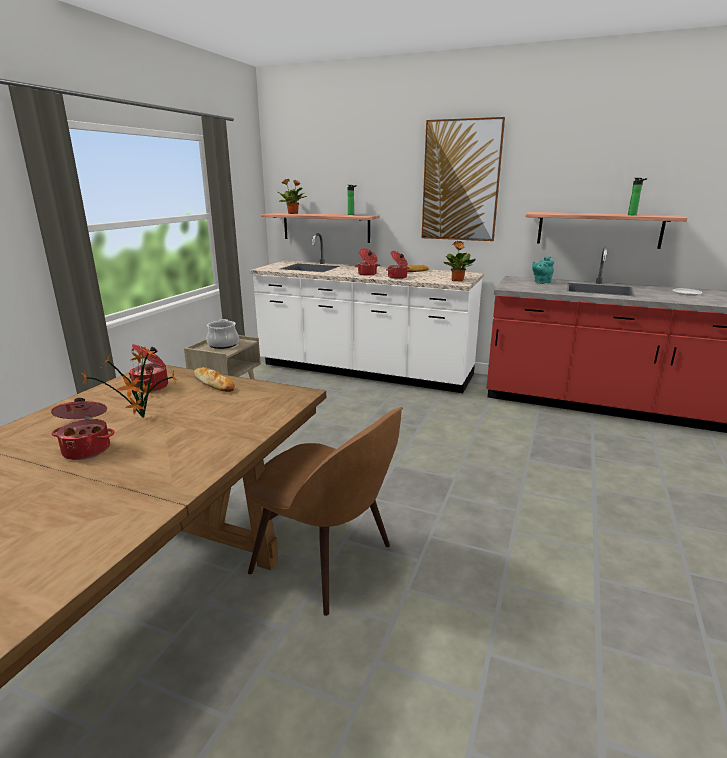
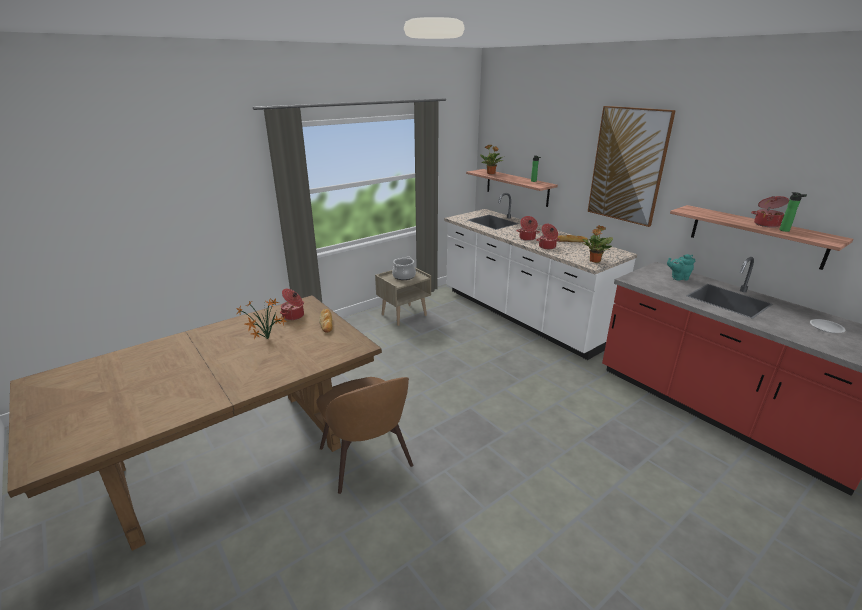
camera: 30 degrees right, 5 degrees up
cooking pot [51,398,115,460] -> cooking pot moved to [751,196,789,228]

